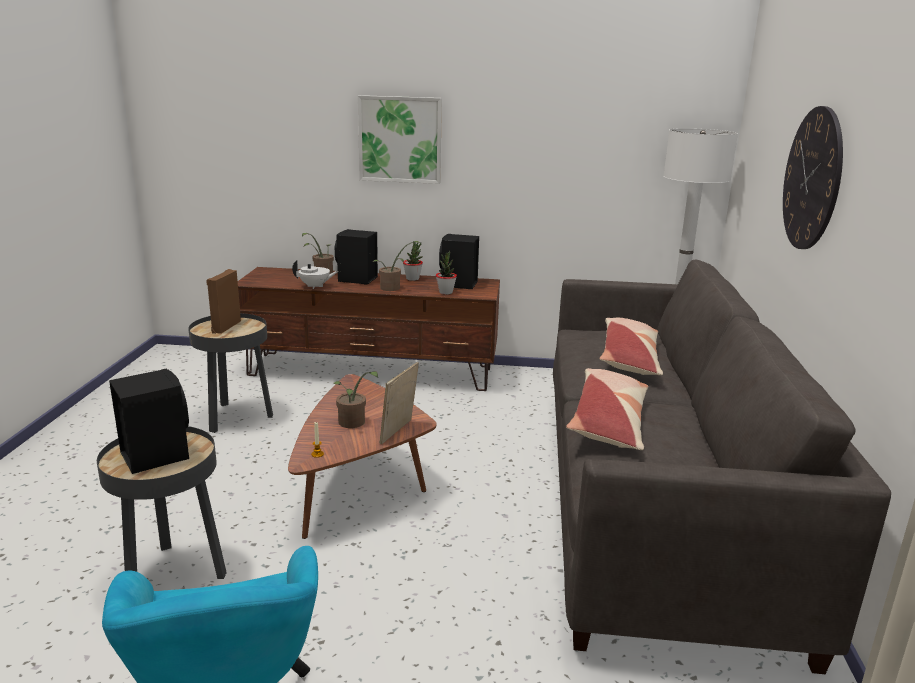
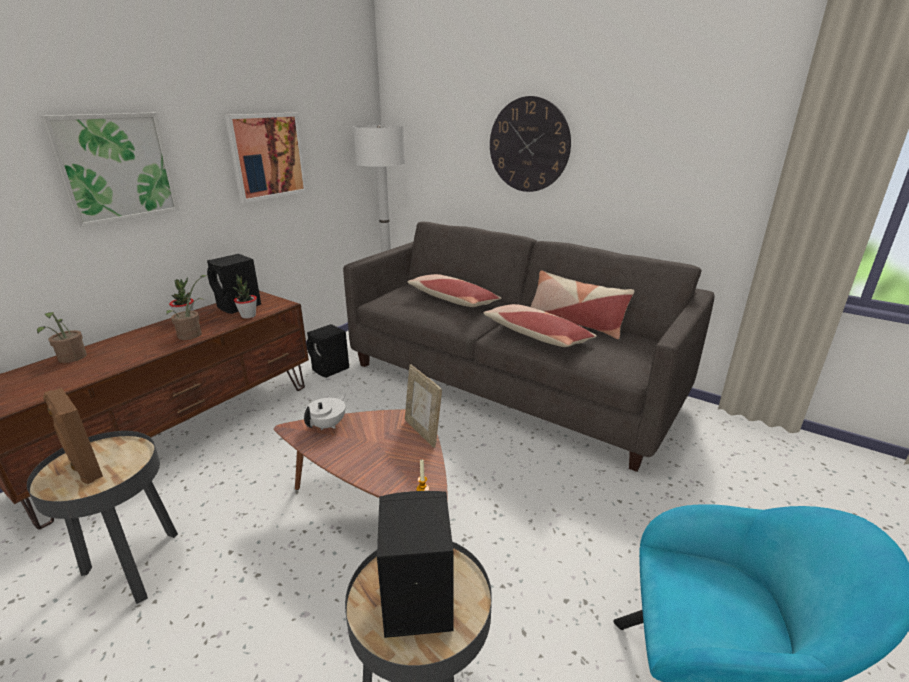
camera: 60 degrees left, 5 degrees up
white teapot [292,260,338,289] -> white teapot moved to [304,394,346,430]
potted plant [332,371,378,428] -> none
black speaker [335,229,378,285] -> black speaker moved to [307,324,349,378]
none -> picture [225,113,307,203]
none -> pillow [530,270,635,339]

